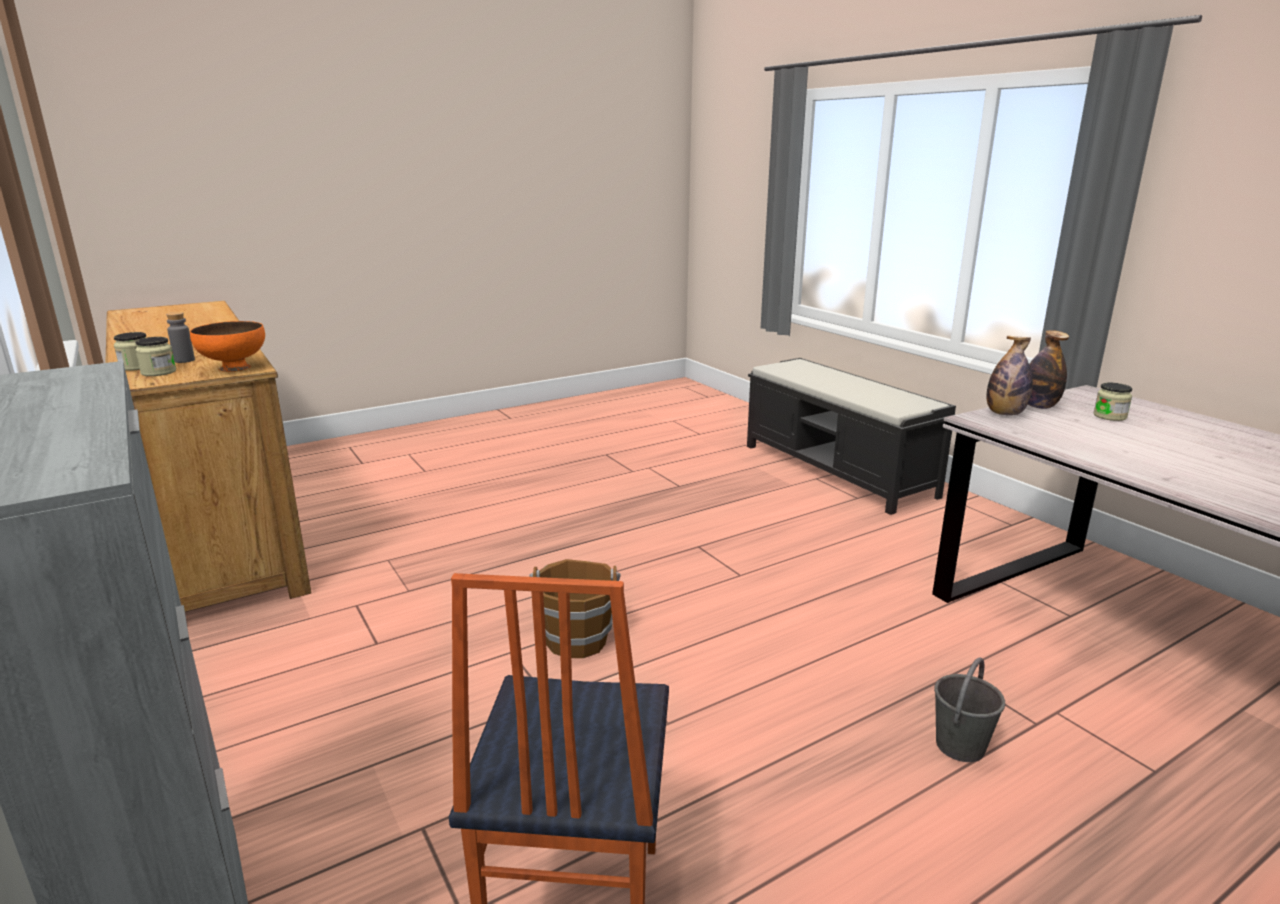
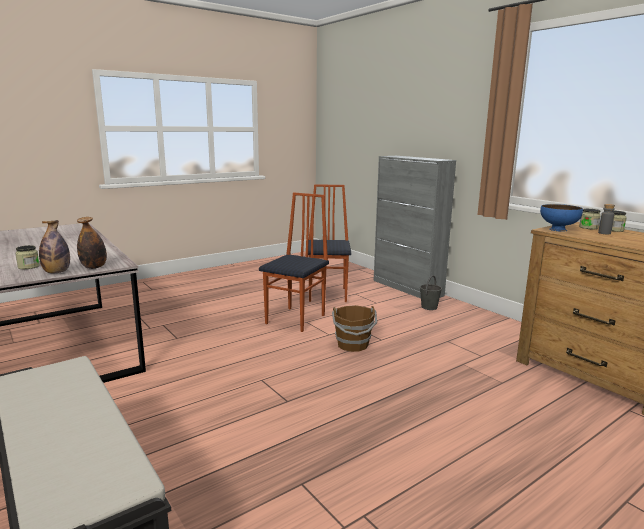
camera: 175 degrees right, 5 degrees down
orange bowl [190,321,265,372] -> blue bowl [540,204,583,232]
grey bucket [934,657,1005,762] -> grey bucket moved to [420,275,442,310]
none -> chair [259,192,329,332]

